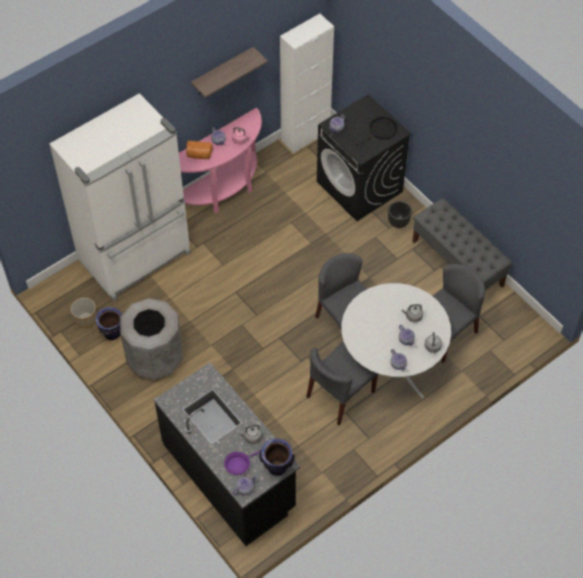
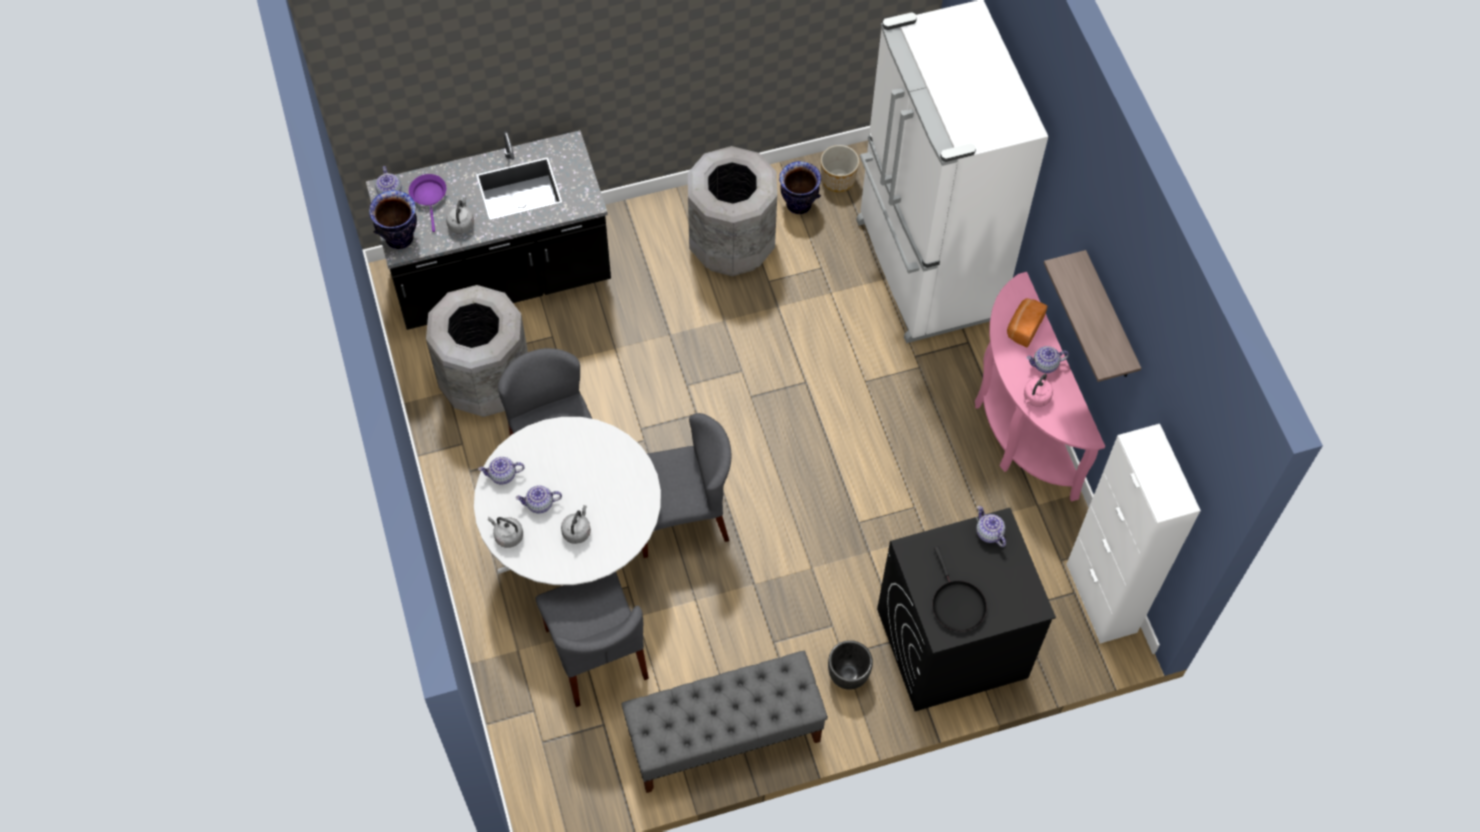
camera: 110 degrees right, 5 degrees up
none -> grey trash can [426,285,528,417]

